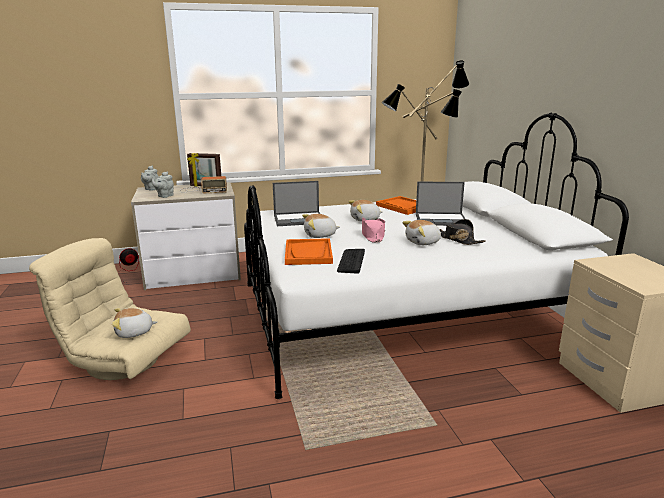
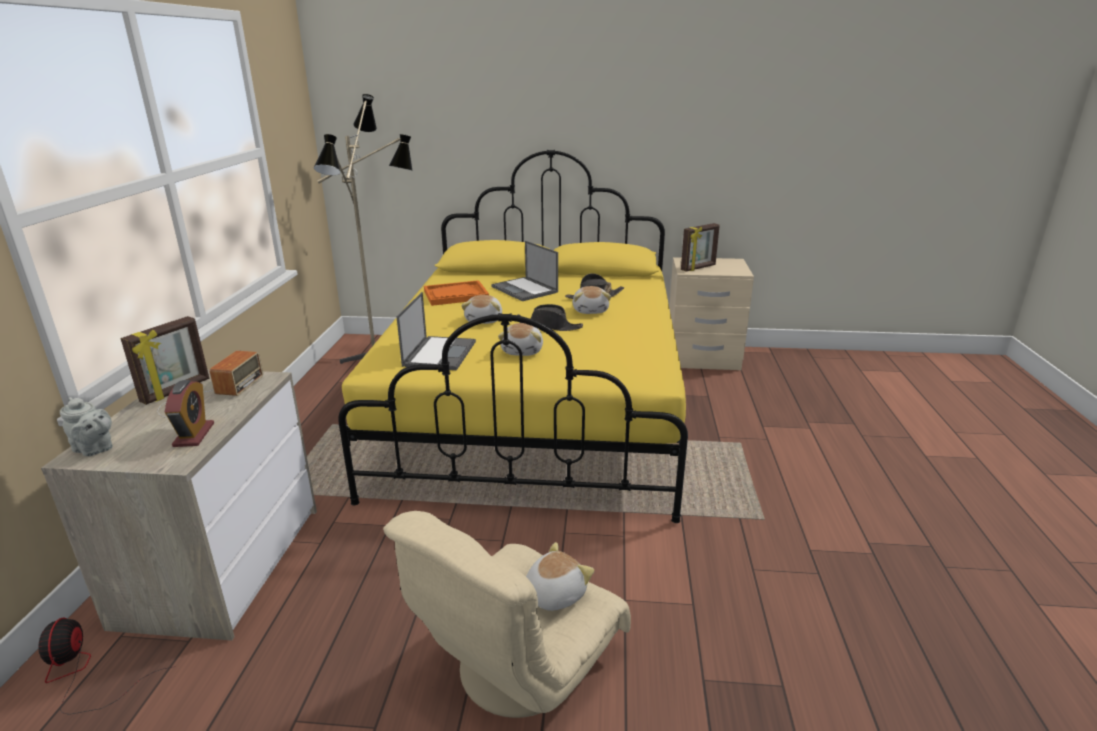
camera: 70 degrees left, 5 degrees up
plush toy [112,308,157,338] -> plush toy turned 135 degrees counterclockwise [526,542,594,611]
grey teapot [152,171,174,198] -> alarm clock [165,380,214,447]
white bed [244,113,629,399] -> yellow bed [338,150,688,523]
orange tray [285,238,333,265] -> none
keyboard [337,249,365,274] -> none
pink hat [362,217,385,243] -> black hat [518,304,583,331]
laptop [416,182,465,226] -> laptop turned 120 degrees clockwise [491,241,558,301]
none -> picture frame [681,223,720,271]

